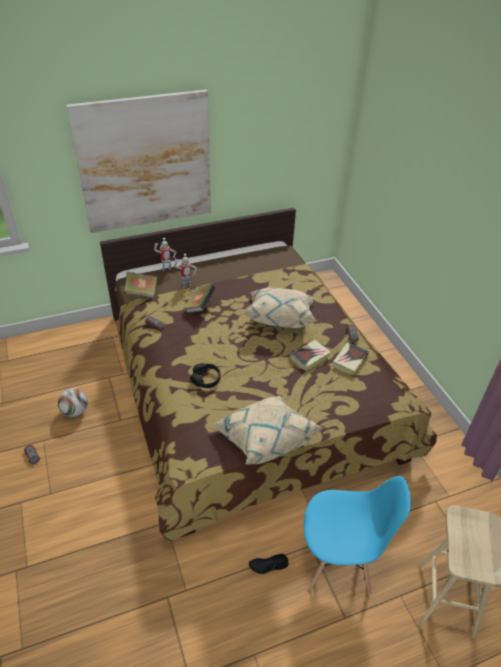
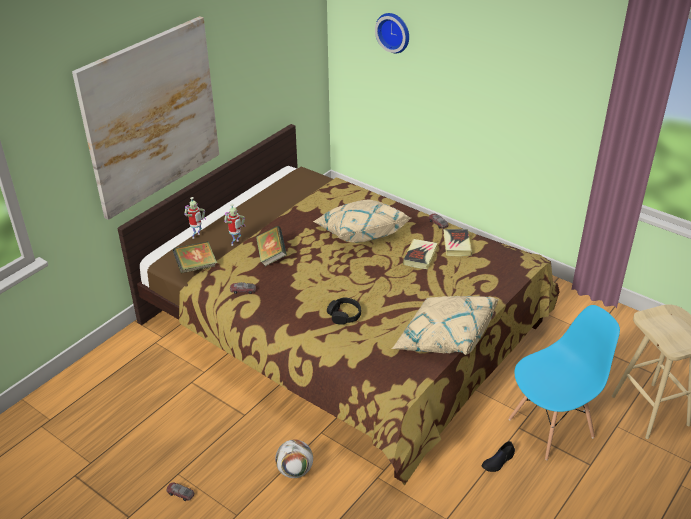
camera: 30 degrees left, 5 degrees down
football [58,388,88,417] -> football moved to [275,439,313,478]
none -> wall clock [375,13,409,53]

